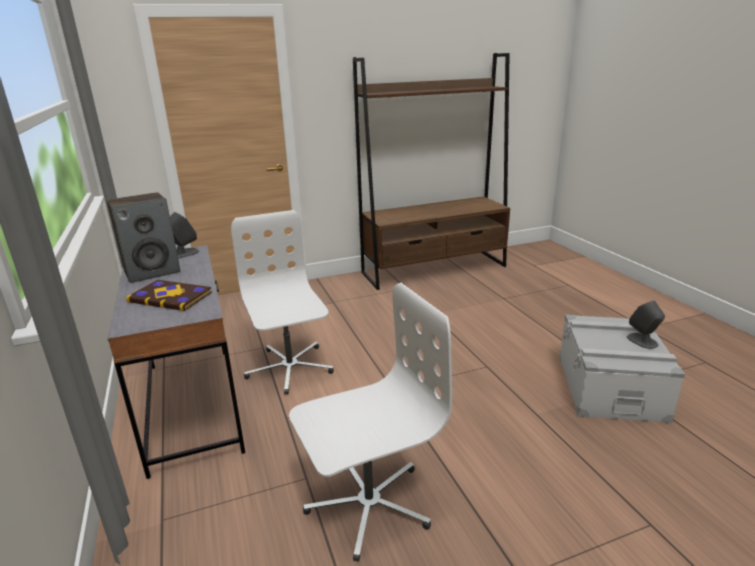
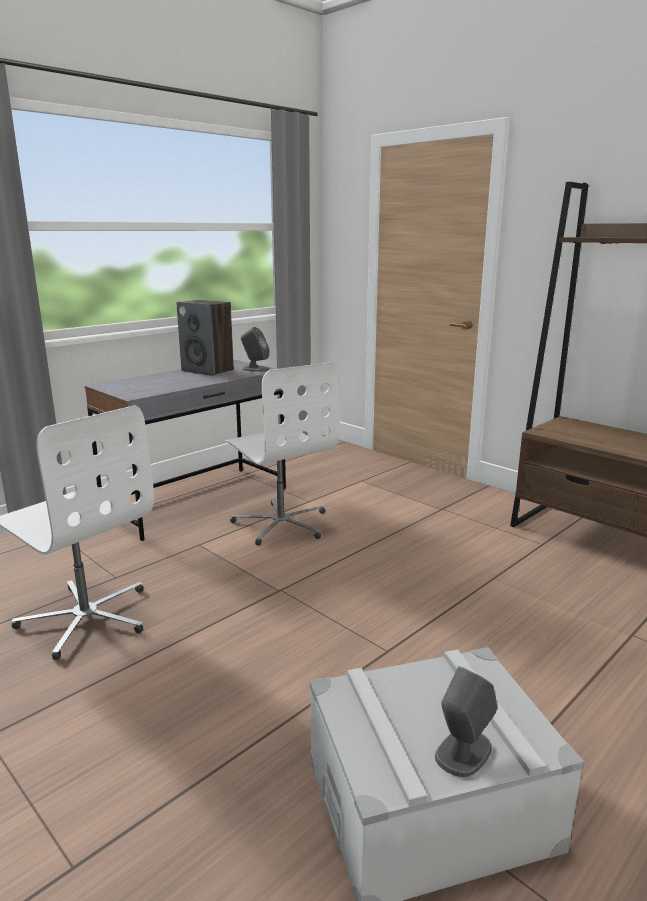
camera: 65 degrees right, 5 degrees down
book [126,280,212,311] -> none
white office chair [231,210,334,395] -> white office chair turned 105 degrees clockwise [225,362,340,546]

